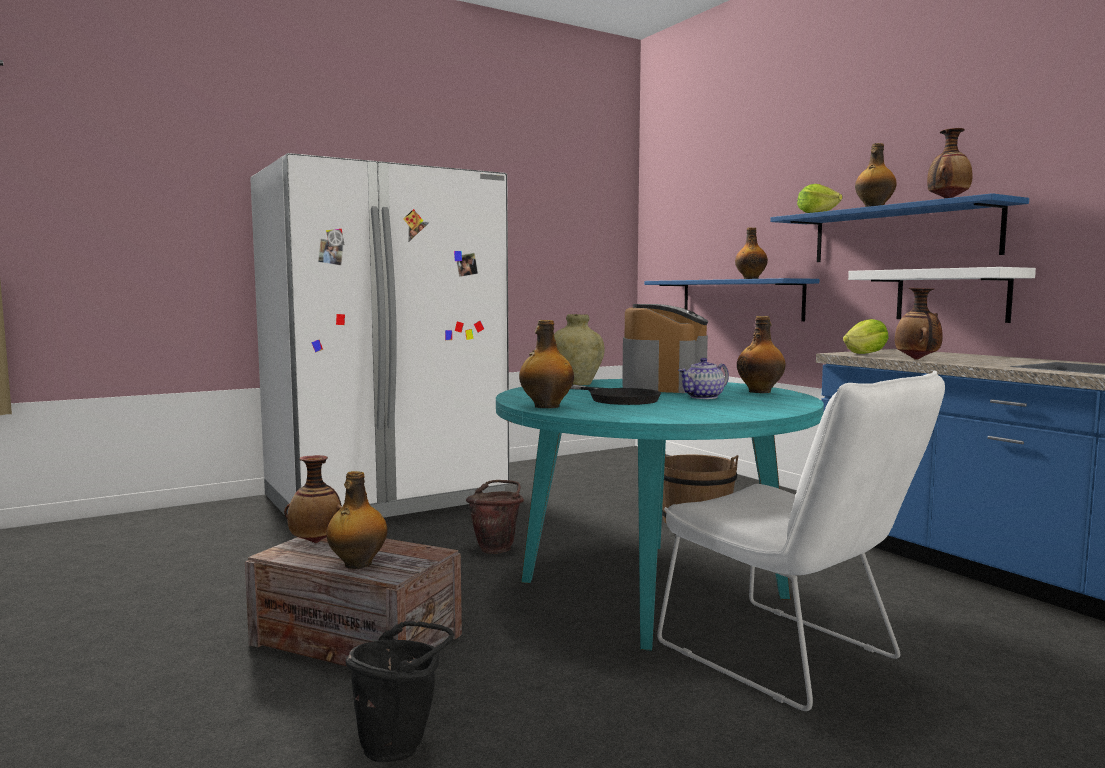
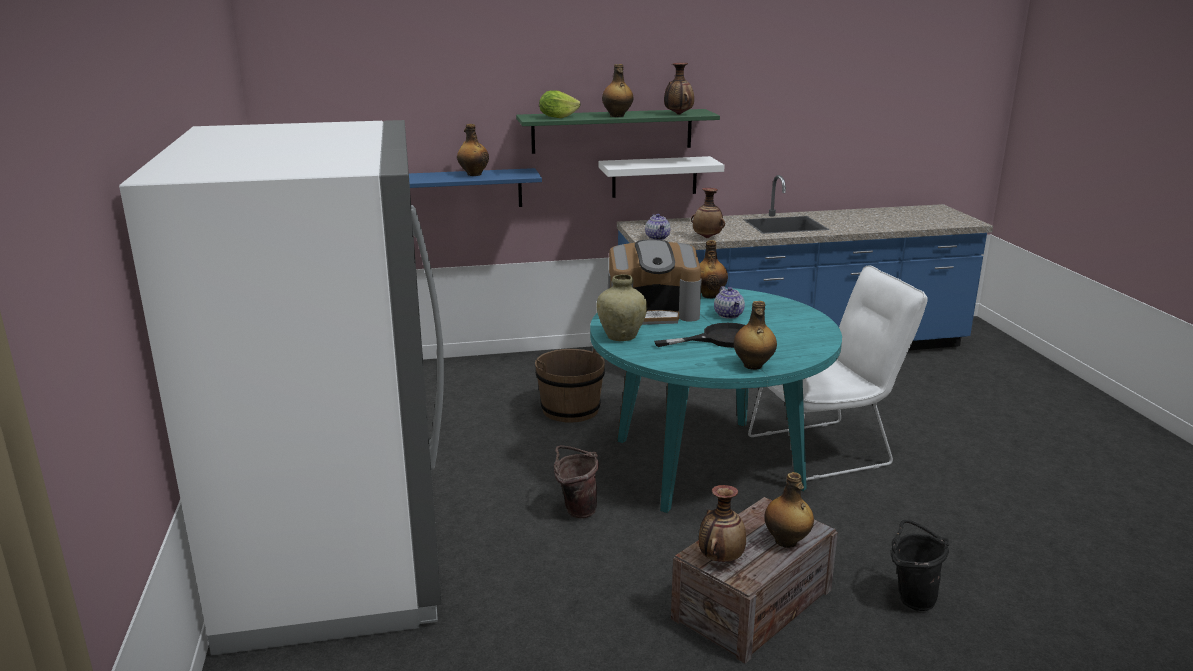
camera: 70 degrees left, 15 degrees up
coffee machine [622,304,708,393] -> coffee machine turned 135 degrees clockwise [608,239,702,325]
blue shelf [770,193,1029,262] -> green shelf [516,109,720,154]
lettuce [843,319,889,354] -> teapot [645,214,670,240]

